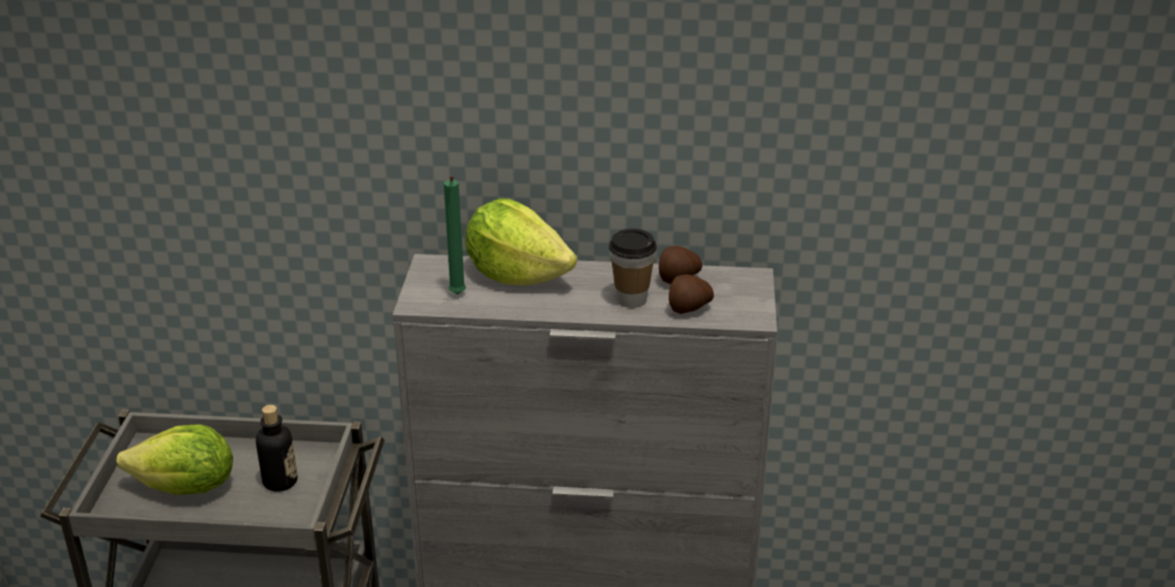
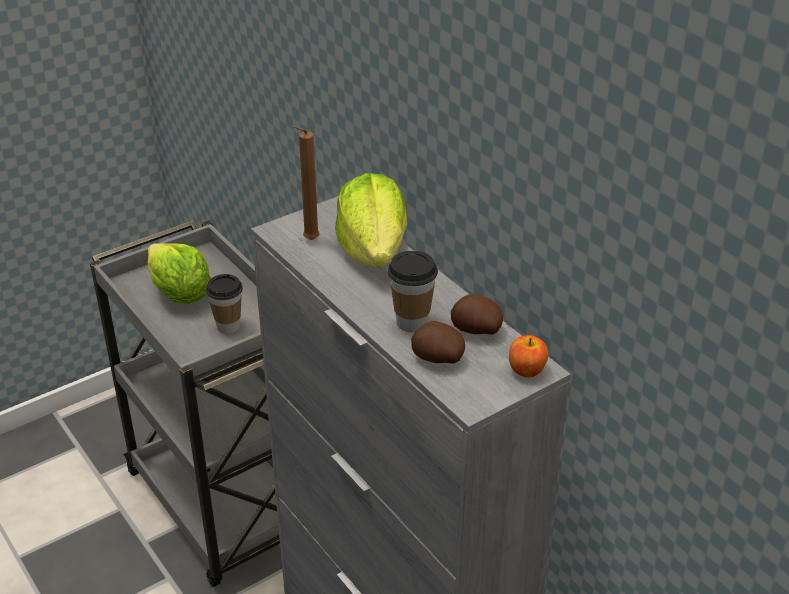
camera: 50 degrees right, 5 degrees up
bottle [256,405,298,492] -> cup [206,274,243,334]
green candle [444,176,466,294] -> brown candle [294,127,320,240]
none -> apple [509,335,548,378]

